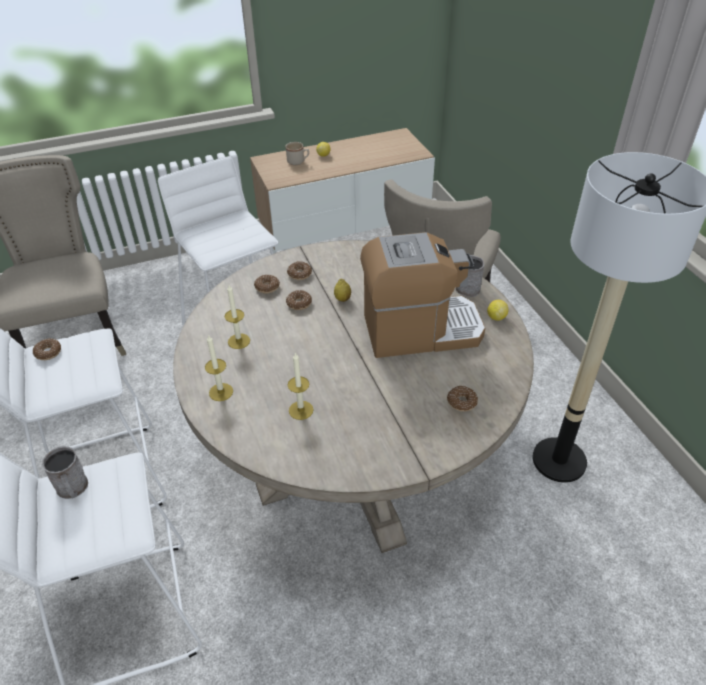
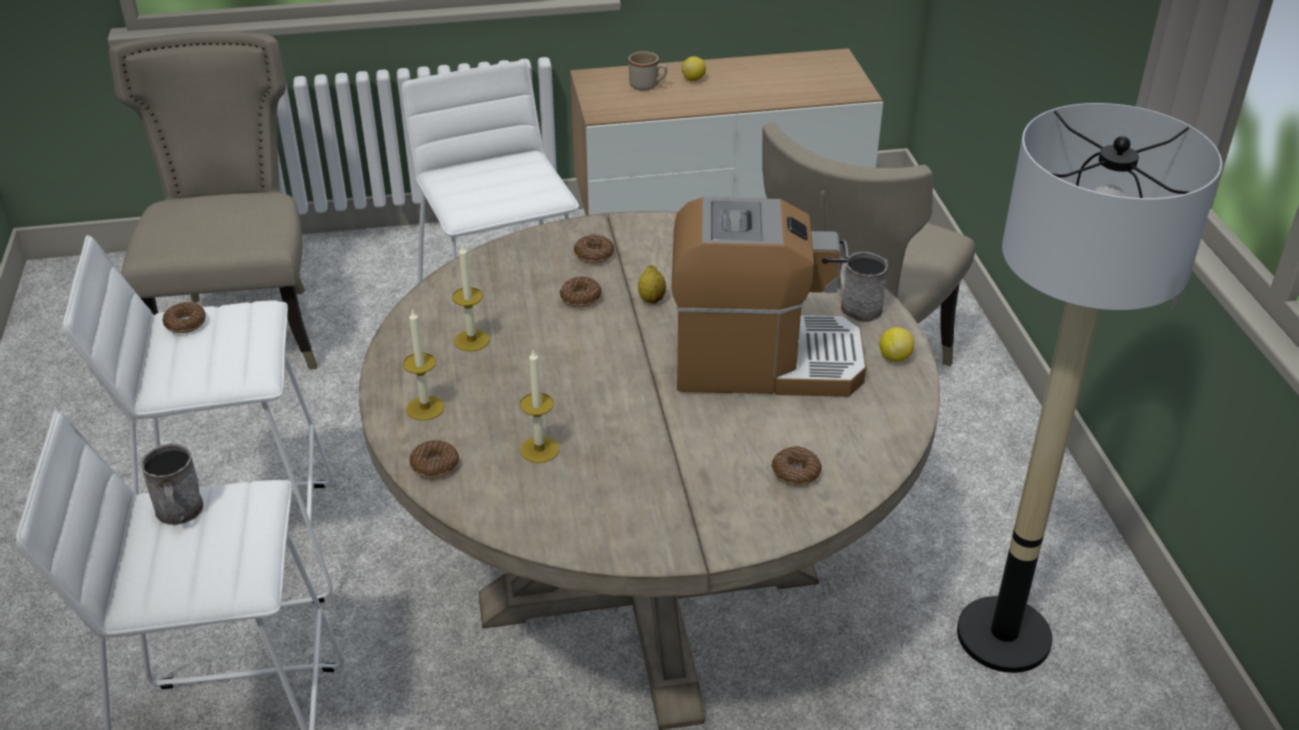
camera: 10 degrees right, 5 degrees down
donut [254,275,280,294] -> donut moved to [410,440,459,479]

